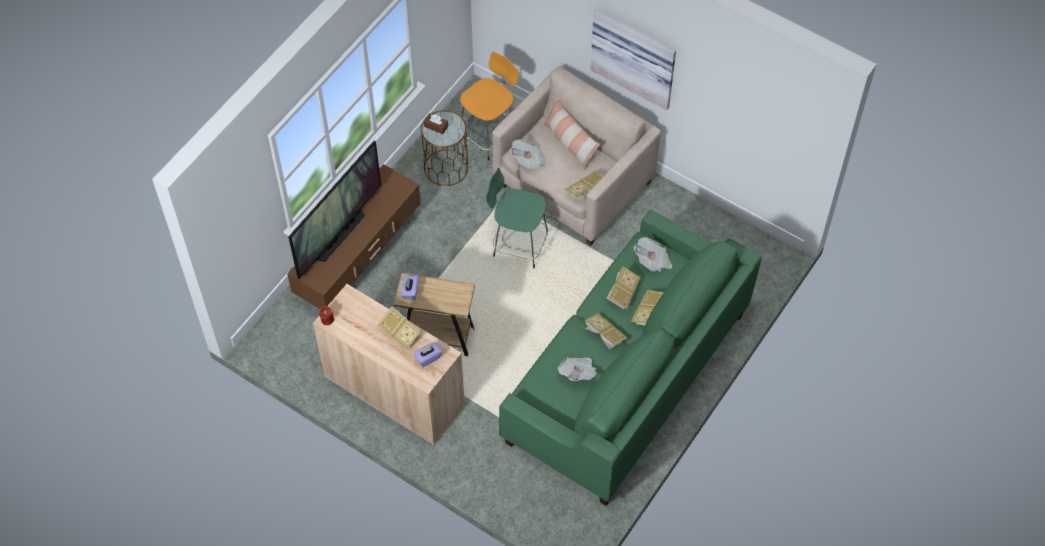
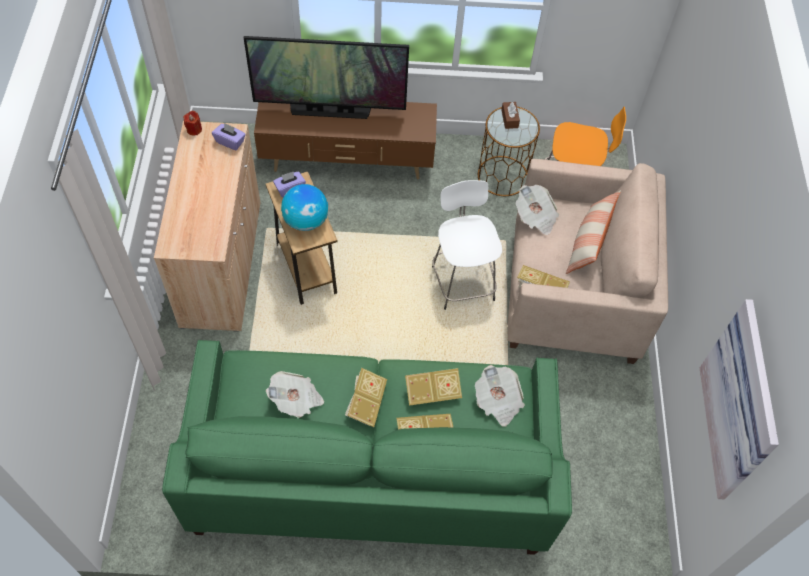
camera: 55 degrees right, 0 degrees up
book [378,306,421,349] -> none
purple tissue box [414,342,442,367] -> purple tissue box moved to [212,123,246,150]
green stool [486,168,549,268] -> white stool [432,180,502,310]
picture [590,9,676,110] -> picture moved to [700,299,779,499]
none -> globe [281,184,328,231]

